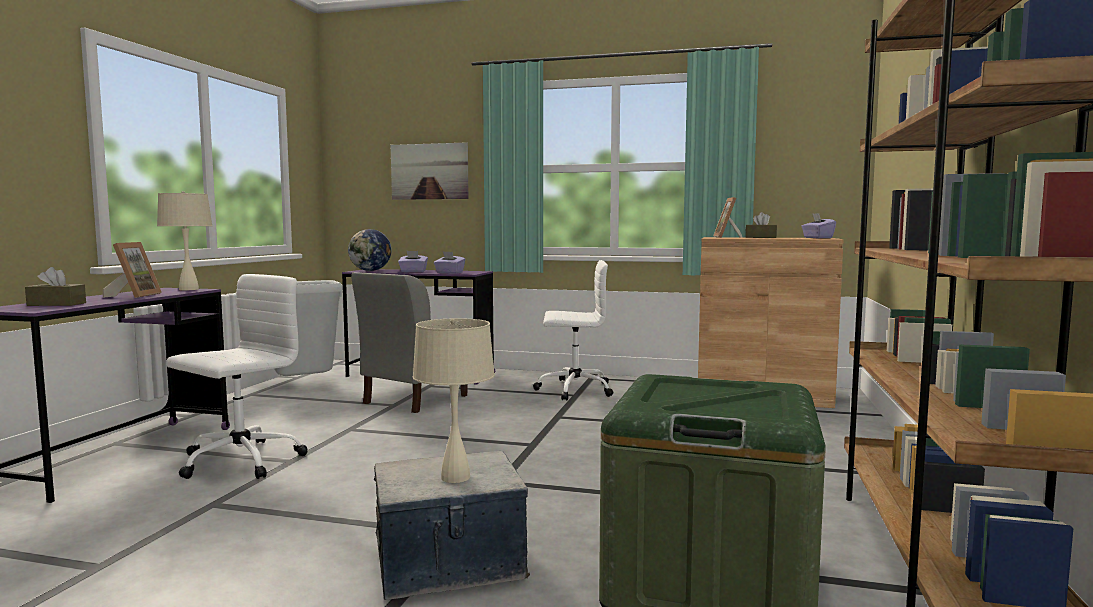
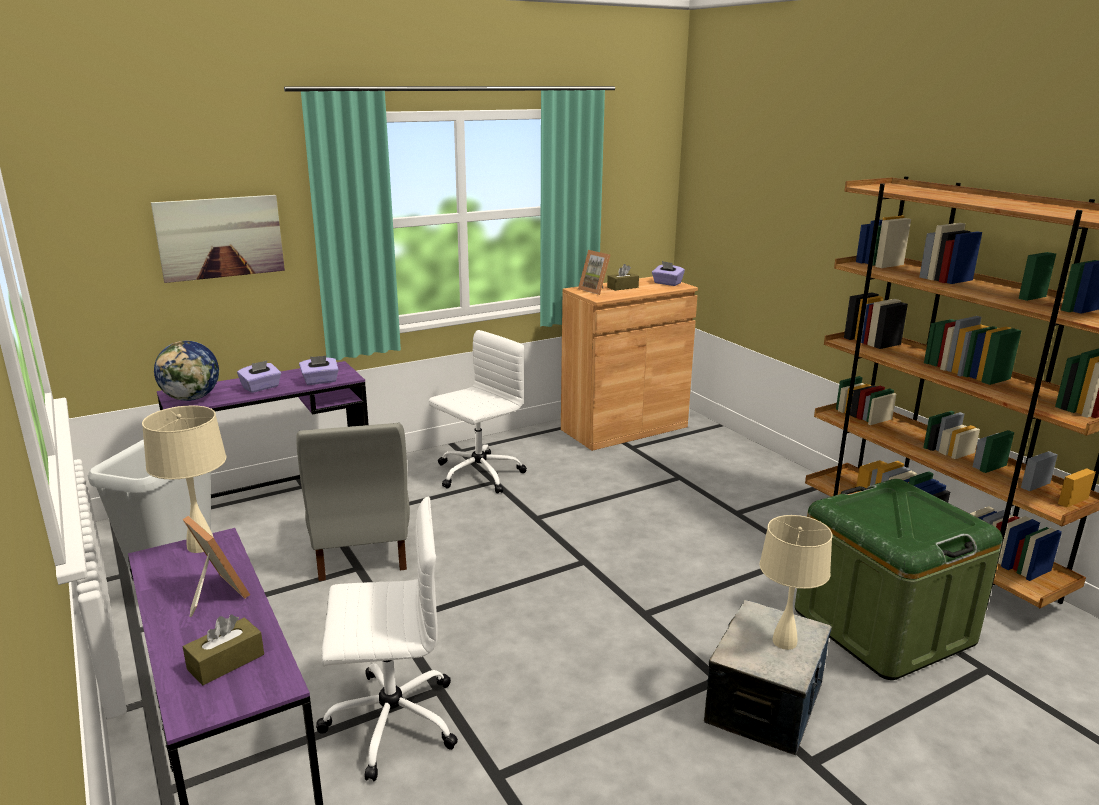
camera: 45 degrees left, 15 degrees up
white office chair [166,274,308,479] -> white office chair turned 90 degrees clockwise [316,497,458,781]

